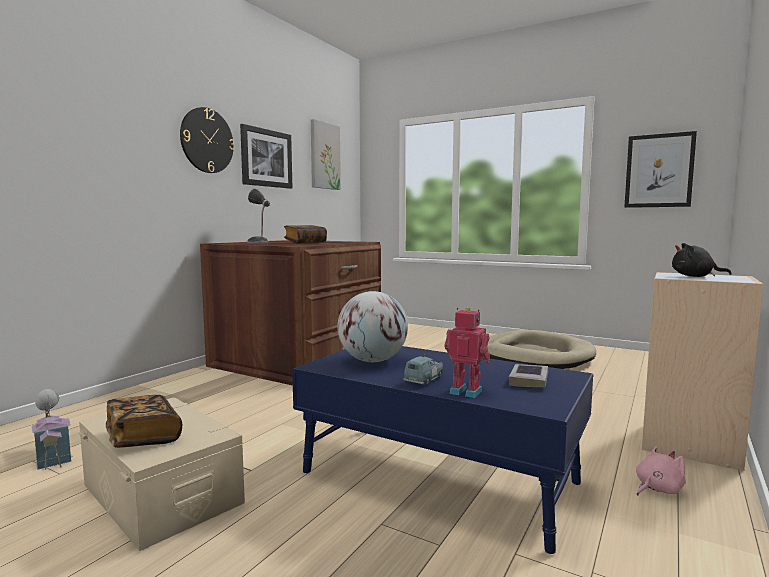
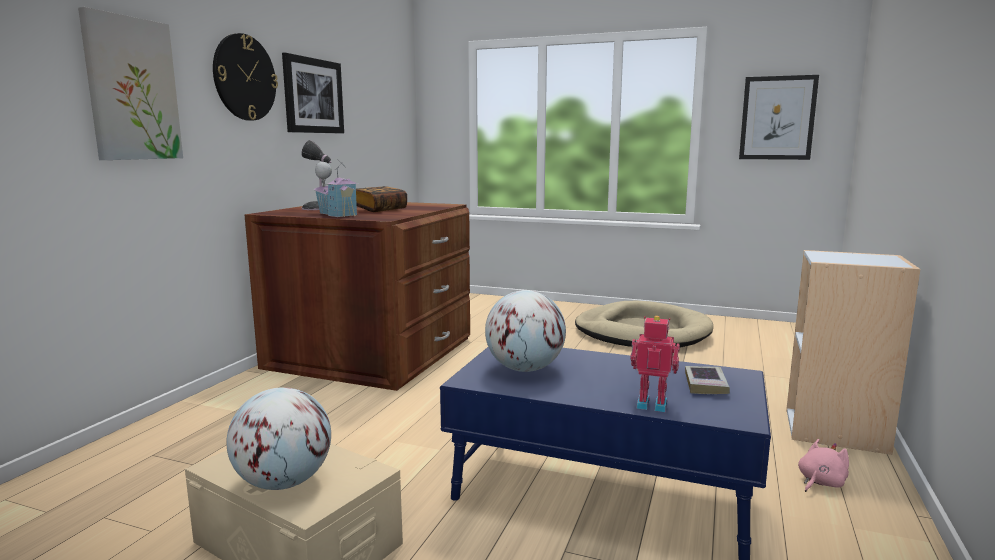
camera: 10 degrees left, 5 degrees up
toy house [32,389,73,470] -> toy house moved to [313,159,358,217]
book [106,395,182,448] -> globe [226,387,331,490]
picture [311,119,341,190] -> picture moved to [78,7,183,160]
blue toy car [403,355,443,385] -> none
black plush toy [672,243,732,277] -> none

